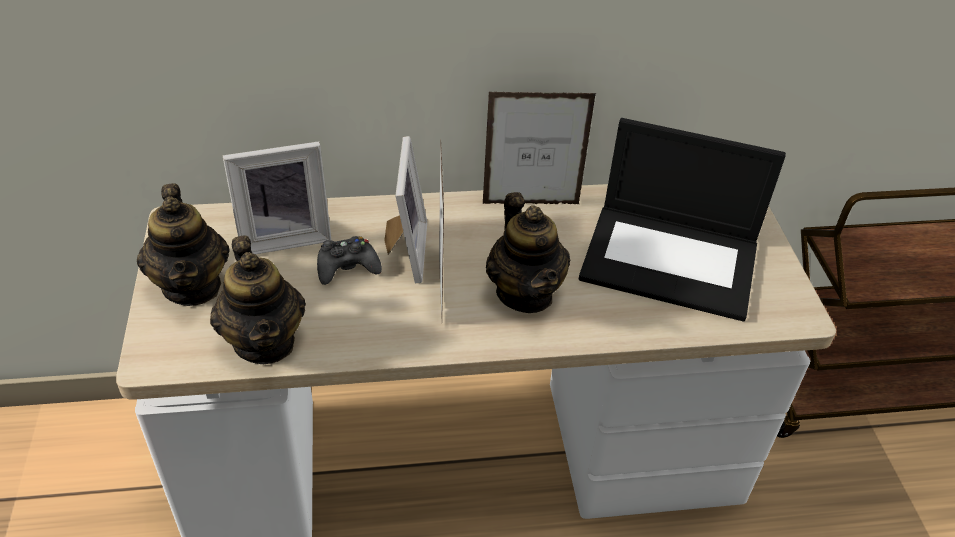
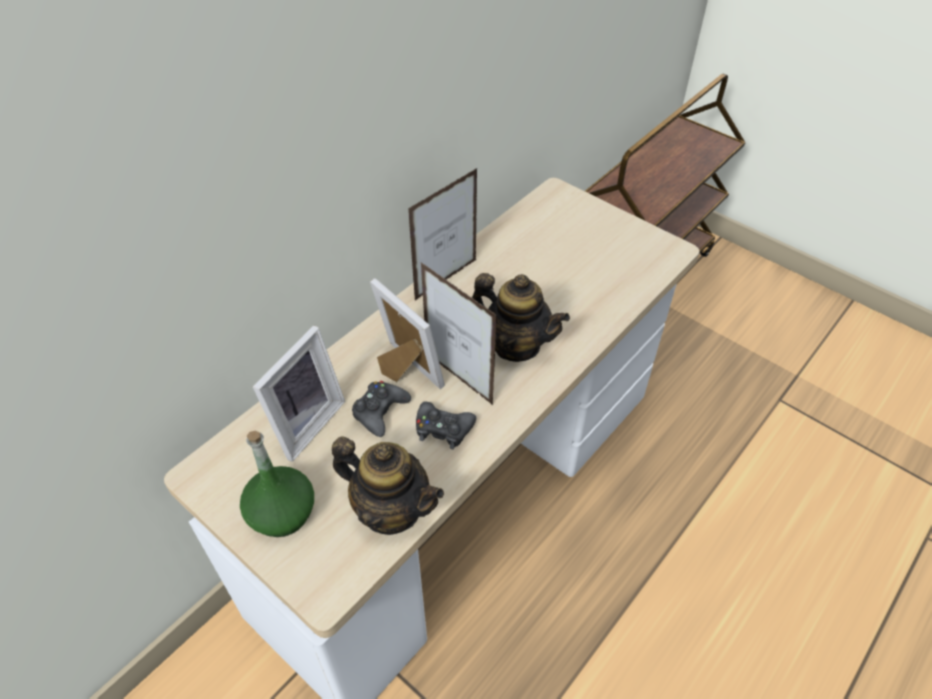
camera: 40 degrees left, 5 degrees up
teapot [137,183,230,306] -> green bottle [240,431,314,537]
laptop [579,118,786,321] -> none
none -> black game controller [416,402,476,449]

